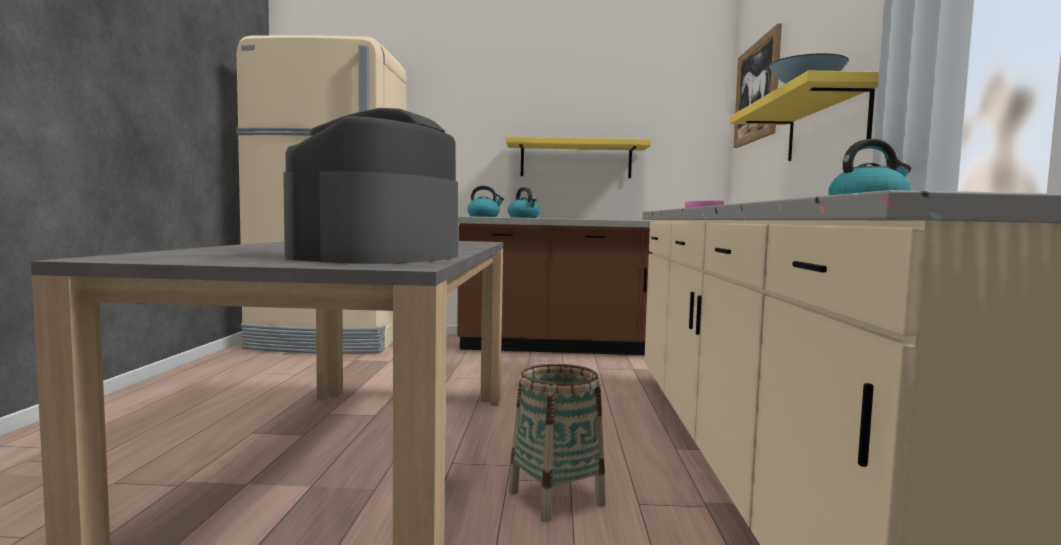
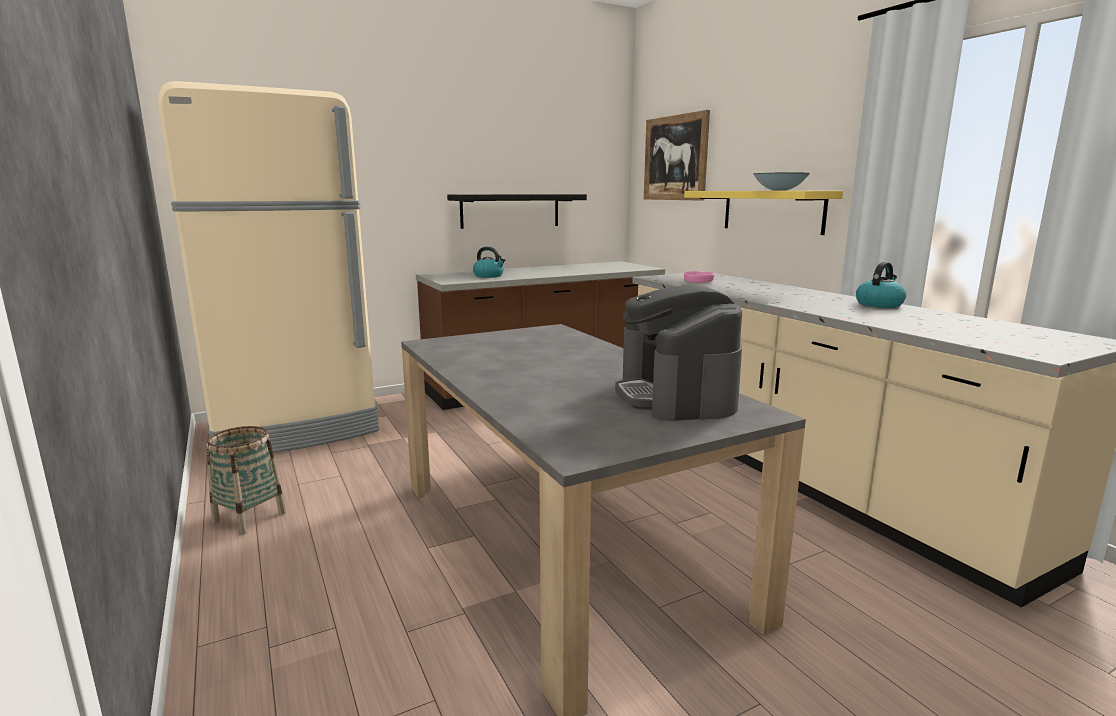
camera: 30 degrees left, 10 degrees up
kettle [467,186,504,217] -> none
yellow shelf [505,137,652,178] -> black shelf [447,194,587,229]
basket [508,364,606,522] -> basket moved to [206,426,286,535]

